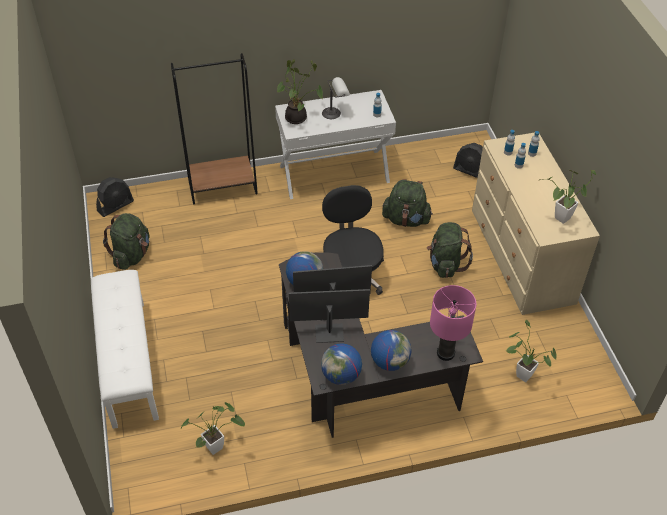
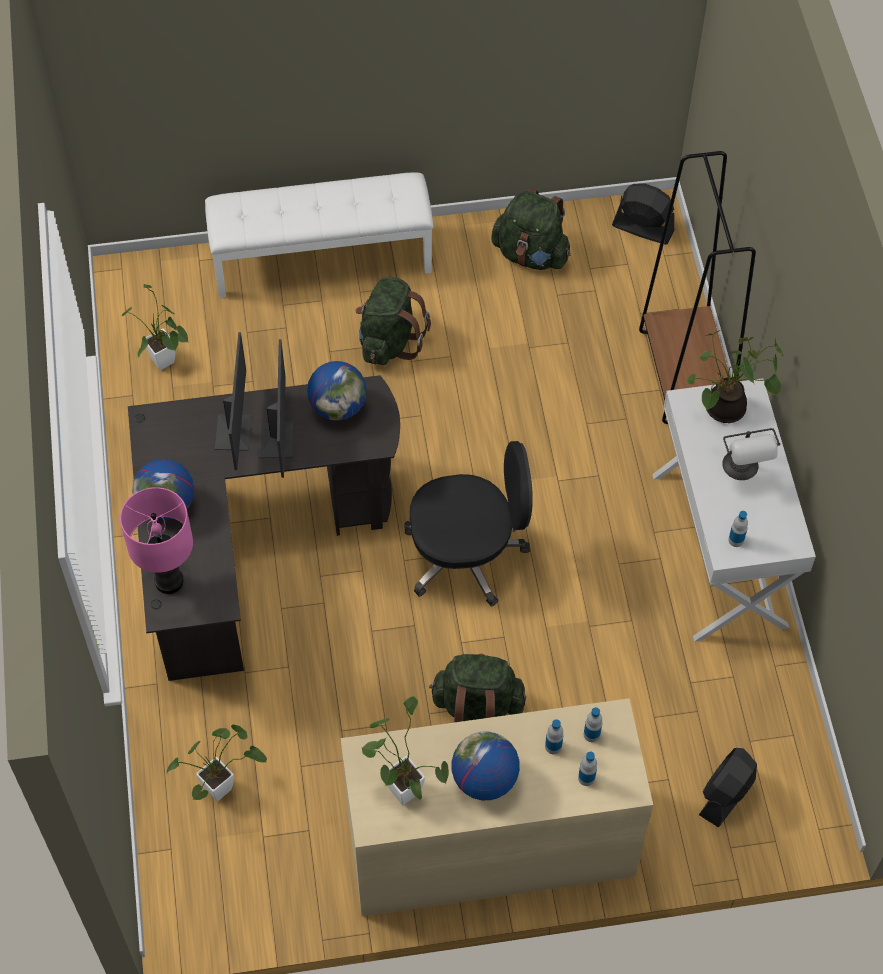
camera: 95 degrees right, 10 degrees up
black fan [96,177,134,217] -> black fan turned 150 degrees clockwise [612,183,674,245]
globe [321,343,362,385] -> globe moved to [452,732,520,800]
green backpack [382,179,433,227] -> green backpack moved to [356,277,431,365]

